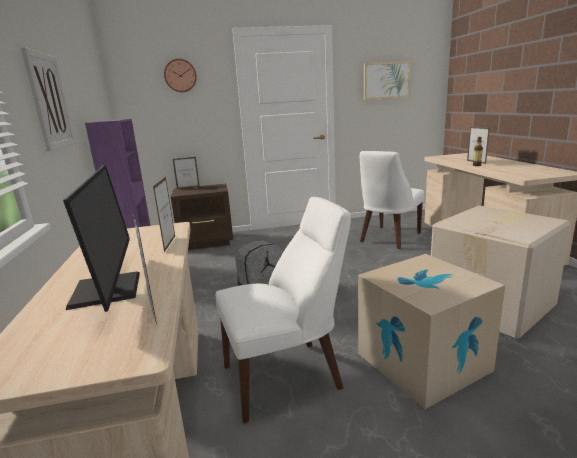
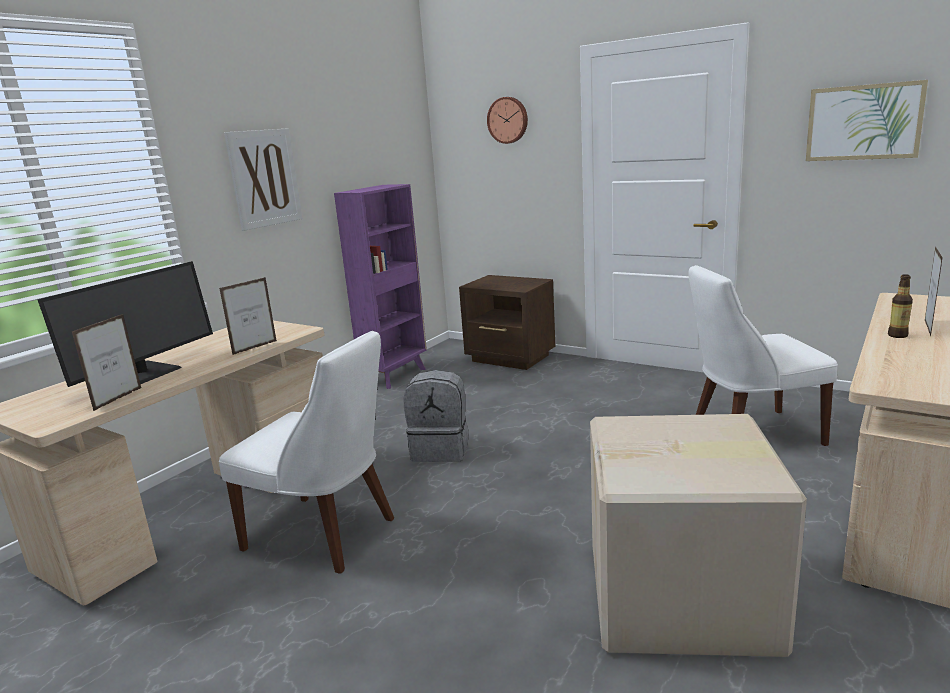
camera: 45 degrees right, 0 degrees up
picture frame [173,157,199,189] -> none
cardboard box [358,254,505,409] -> none

